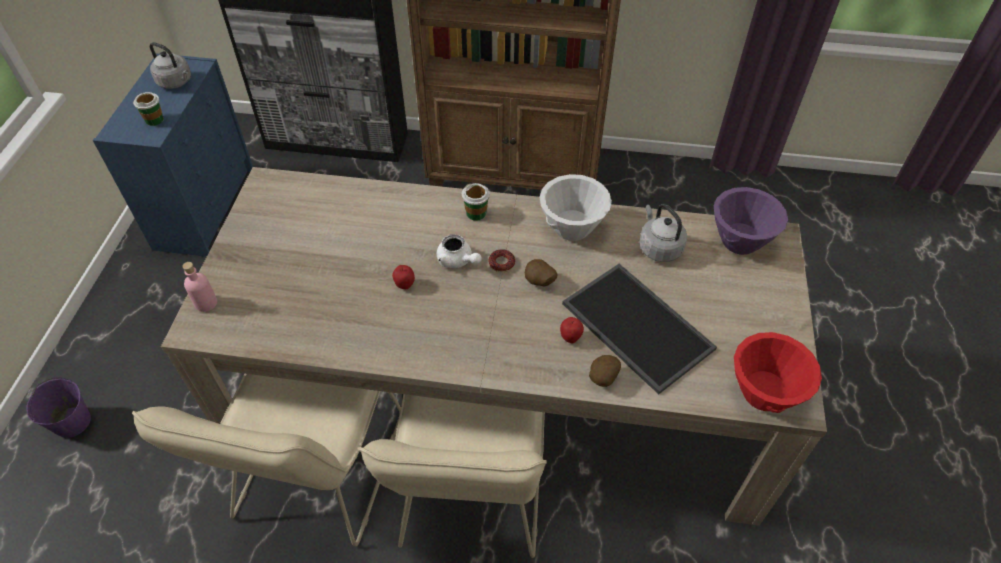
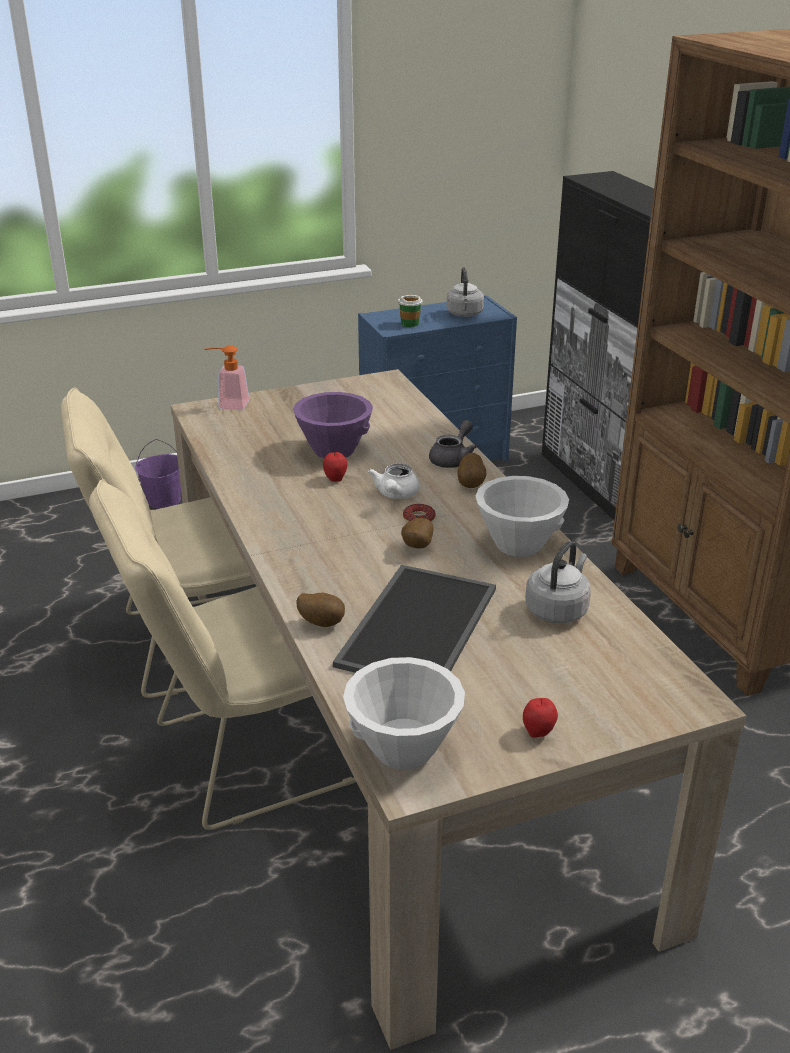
camera: 60 degrees right, 20 degrees down
pink bottle [182,262,217,312] -> soap dispenser [204,346,250,410]
cup [462,183,490,221] -> potato [457,453,486,488]
apple [560,317,584,344] -> apple moved to [523,698,558,738]
purple bowl [714,187,788,255] -> purple bowl moved to [293,392,373,458]
red bowl [734,332,822,413] -> white bowl [343,657,465,769]
none -> grey teapot [429,420,477,468]

